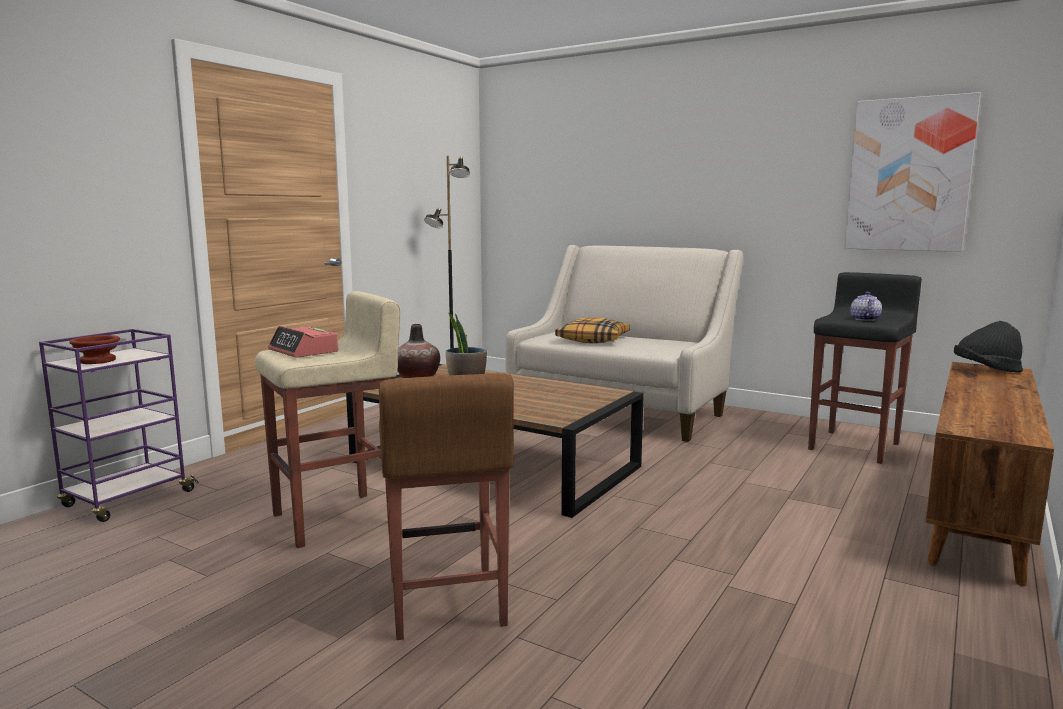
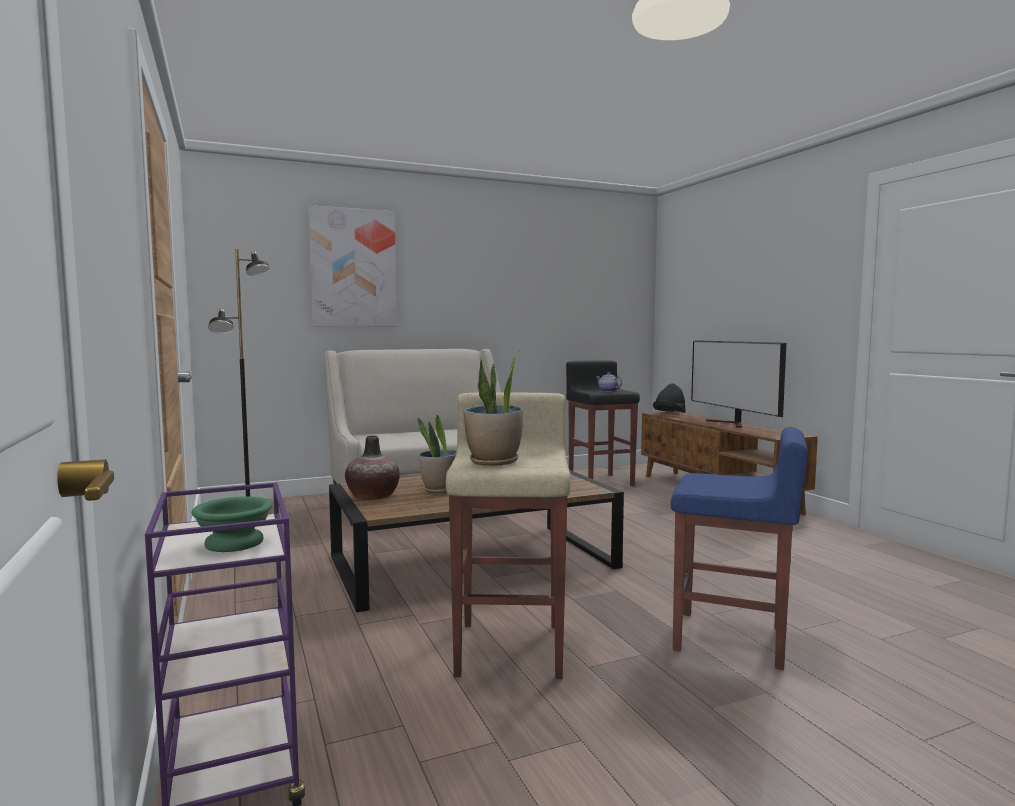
camera: 55 degrees left, 5 degrees down
brown bowl [69,335,120,364] -> green bowl [192,496,273,552]
alarm clock [268,326,339,358] -> potted plant [463,351,523,466]
brown stool [379,373,514,640] -> blue stool [670,427,808,670]
pillow [555,317,630,343] -> none
picture [844,92,981,252] -> picture moved to [308,205,397,327]
none -> television [691,340,787,428]

